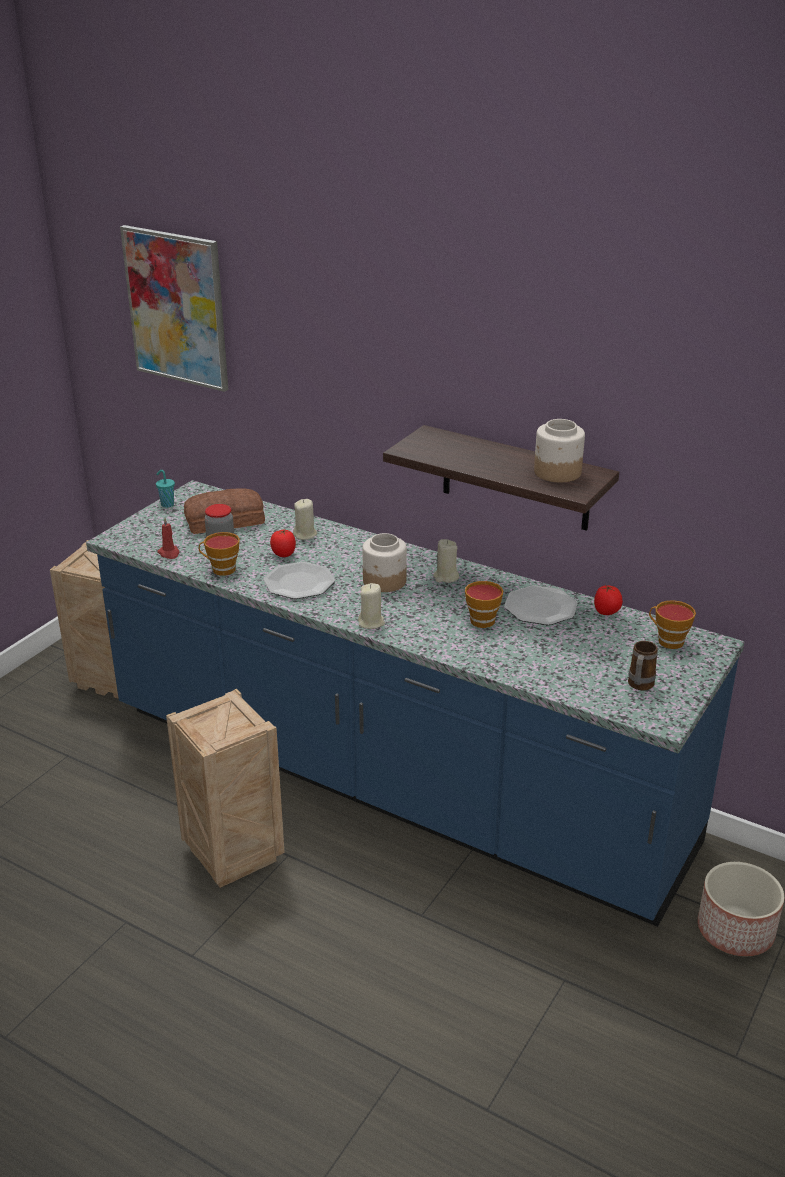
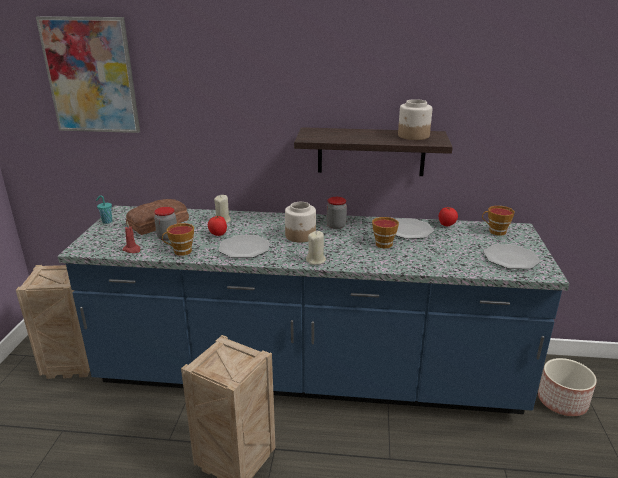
camera: 25 degrees left, 5 degrees down
beige candle [433,539,459,583] -> jar [327,197,347,229]
mug [628,641,658,690] -> plate [483,244,541,269]

